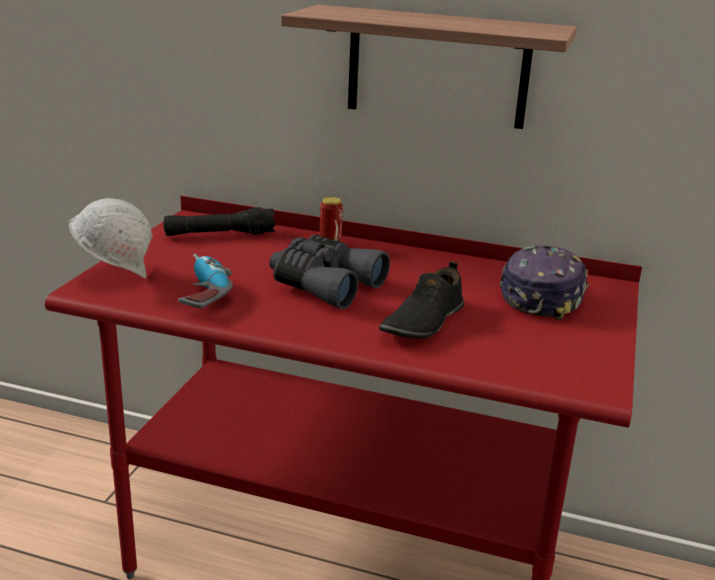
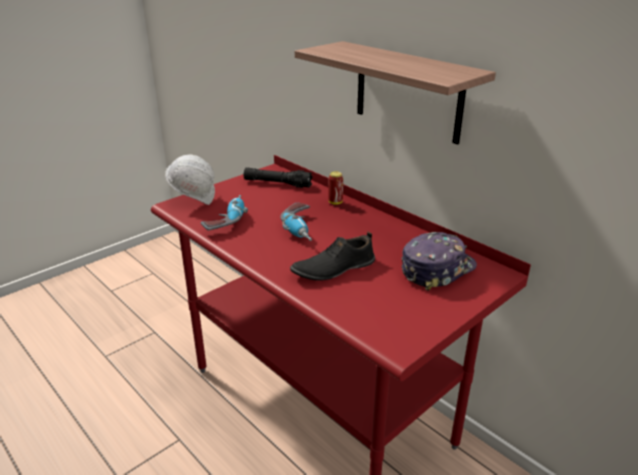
camera: 30 degrees right, 5 degrees up
grey binoculars [269,235,390,309] -> power drill [281,203,312,241]

